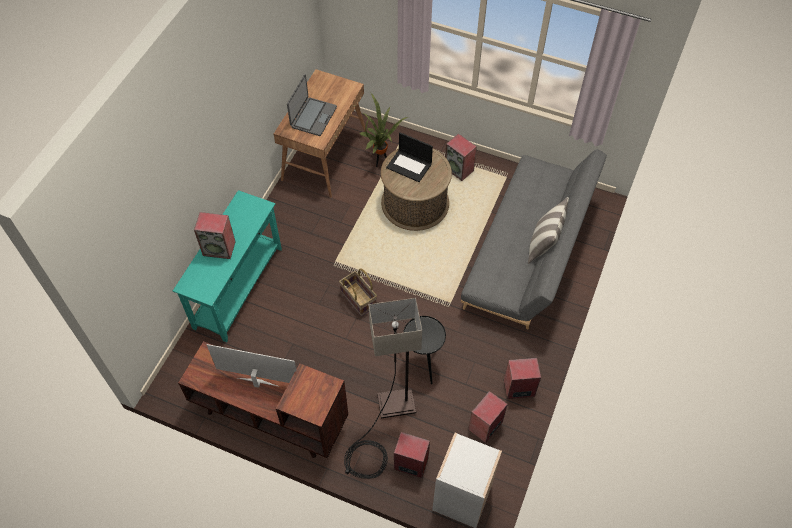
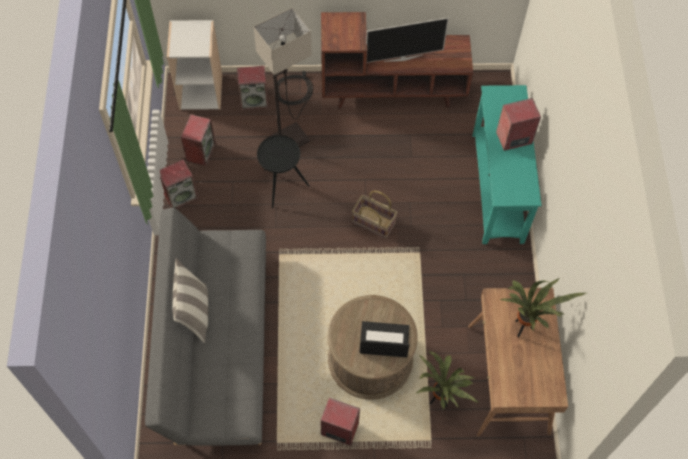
camera: 155 degrees right, 5 degrees up
laptop [287,75,337,136] -> potted plant [500,278,586,338]

